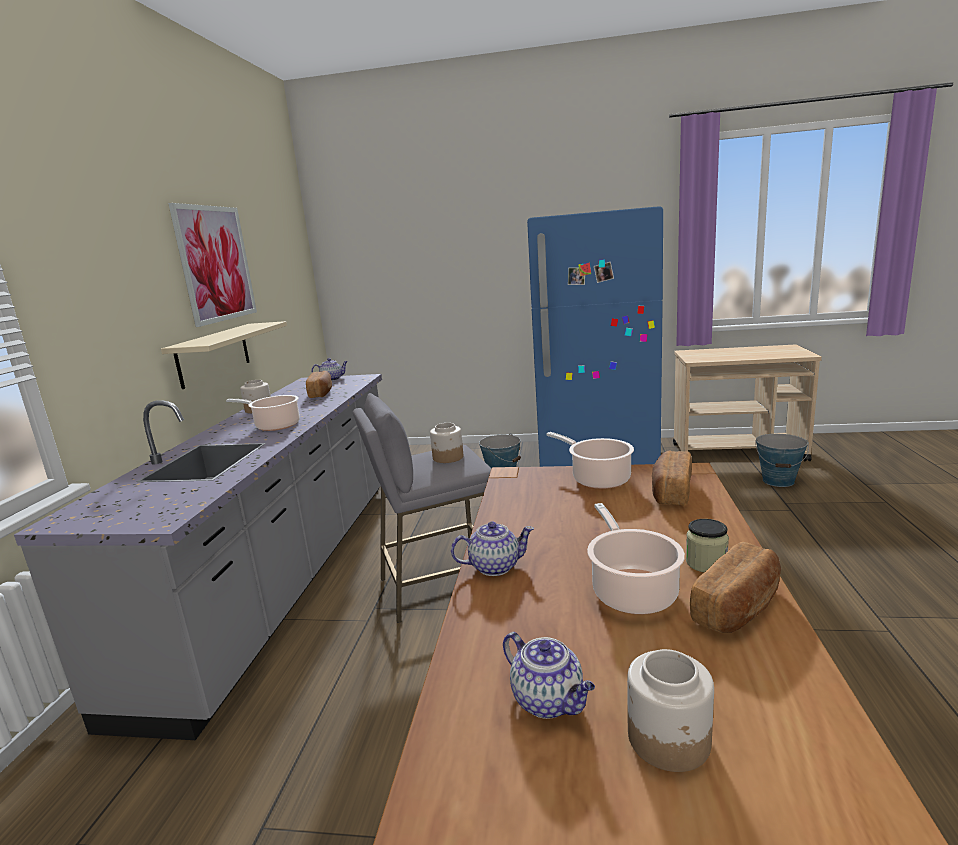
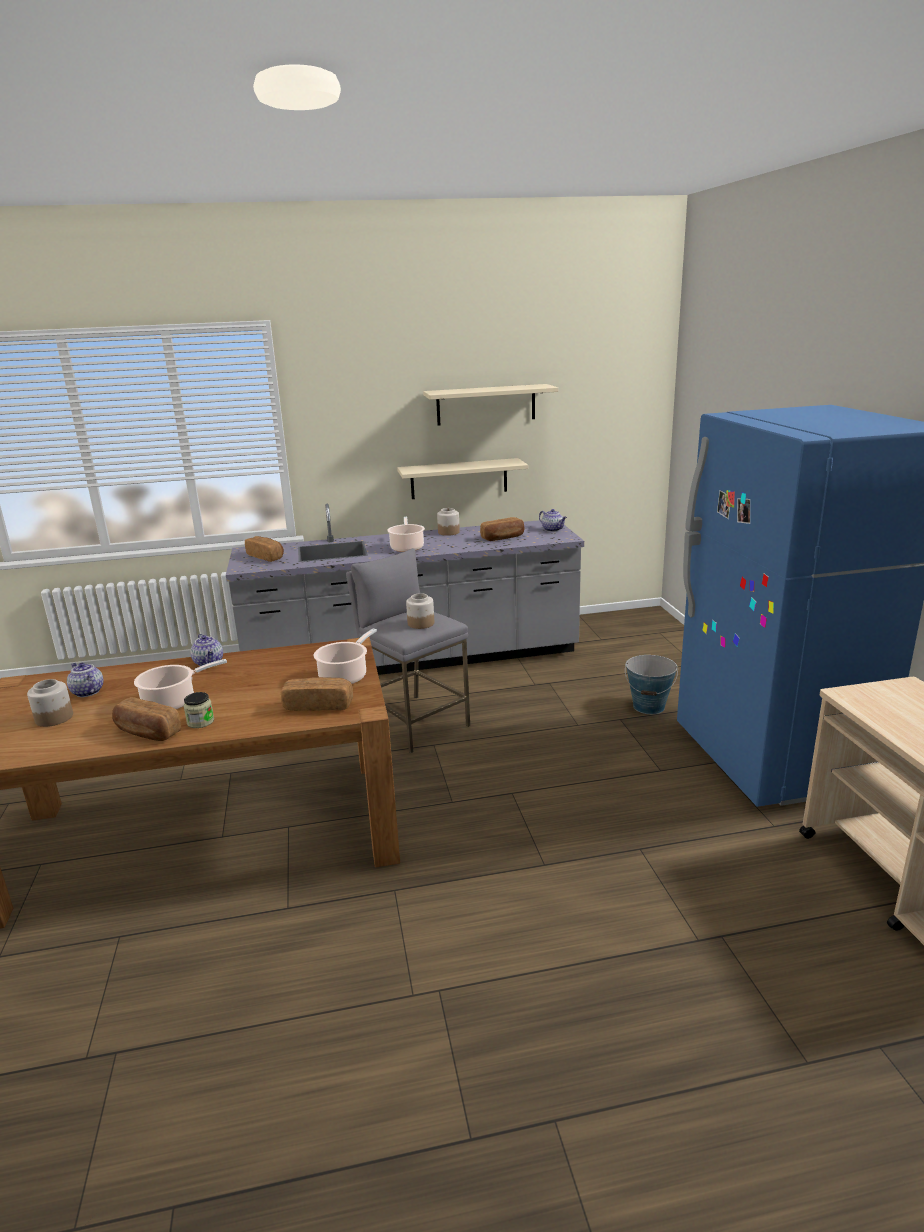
camera: 70 degrees right, 5 degrees up
picture [168,203,257,327] -> beige shelf [423,384,558,426]
teapot [503,632,595,719] -> teapot turned 105 degrees clockwise [67,663,103,697]
bucket [755,434,809,487] -> none
none -> bread [245,536,284,562]

